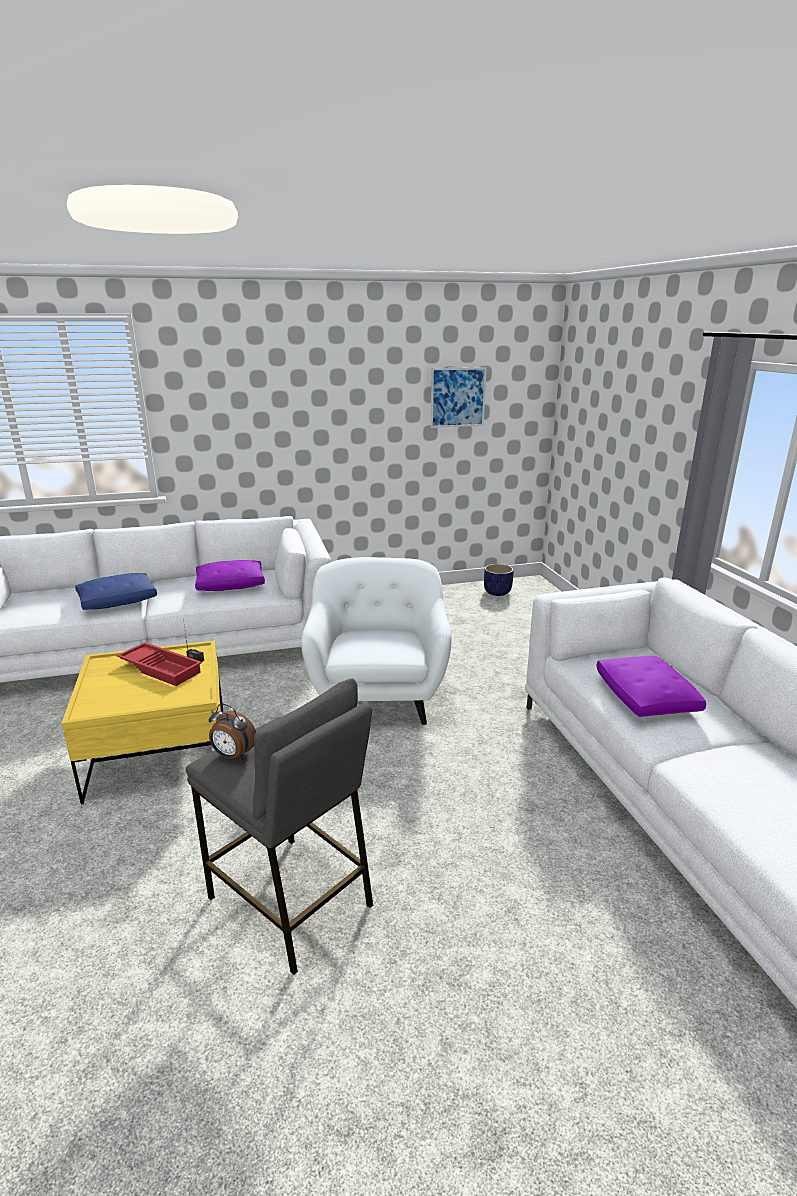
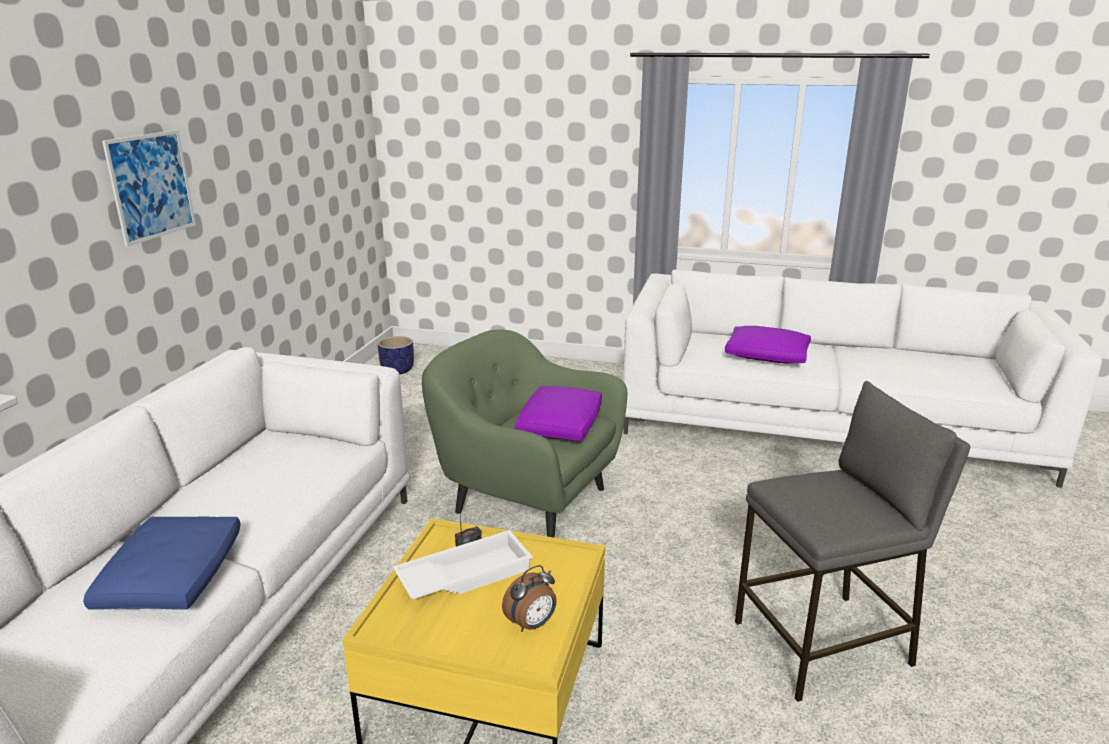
camera: 60 degrees left, 0 degrees up
red tray [117,642,202,686] -> white tray [393,530,533,599]
purple pillow [195,560,265,591] -> purple pillow moved to [515,386,602,441]
alarm clock [208,704,256,760] -> alarm clock moved to [502,565,557,632]
white armchair [301,557,452,725] -> green armchair [422,330,627,538]
picture [430,367,487,428] -> picture moved to [102,130,196,247]

